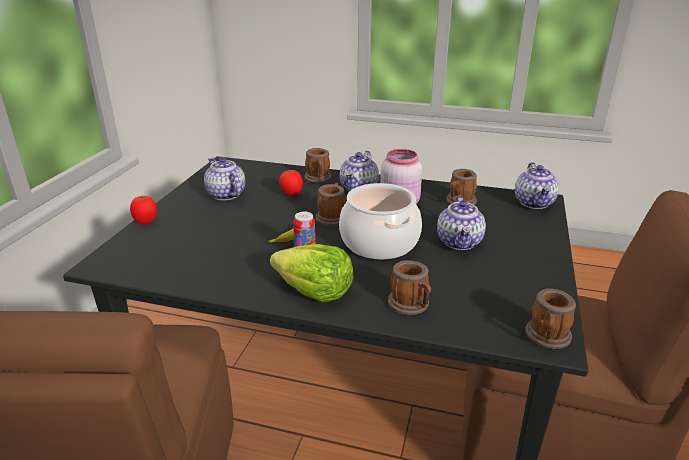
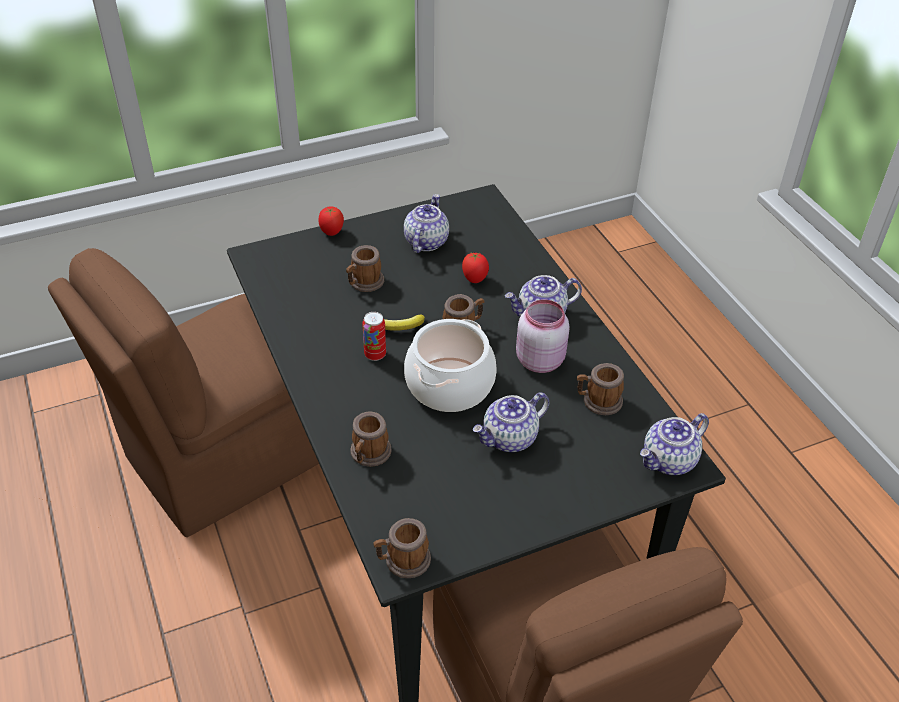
camera: 50 degrees right, 15 degrees up
lettuce [270,244,354,302] -> none
mug [304,148,332,183] -> mug moved to [346,245,384,292]

